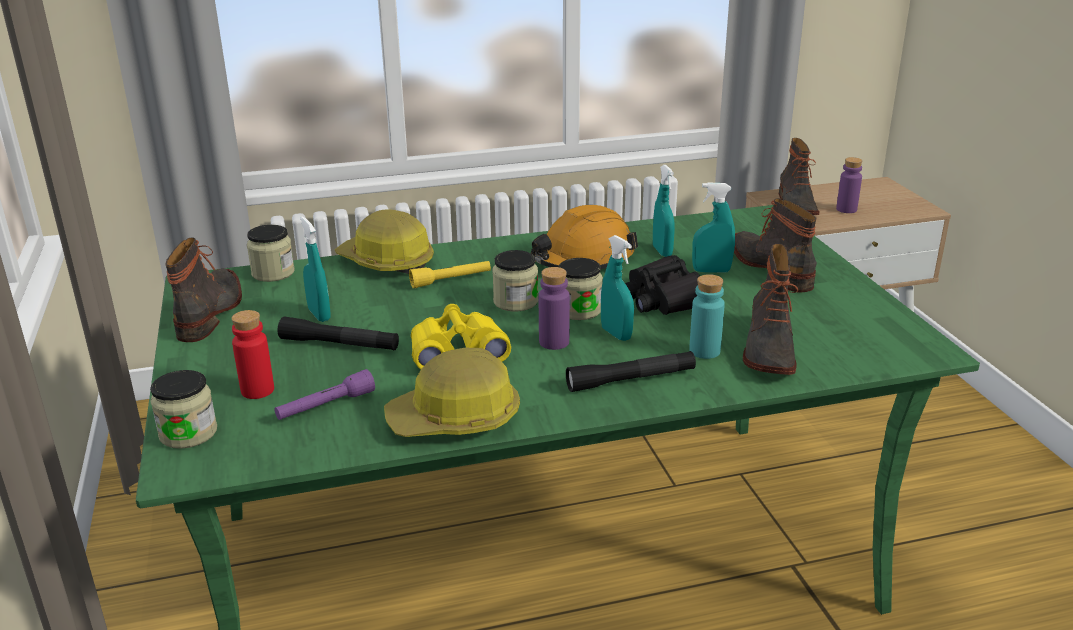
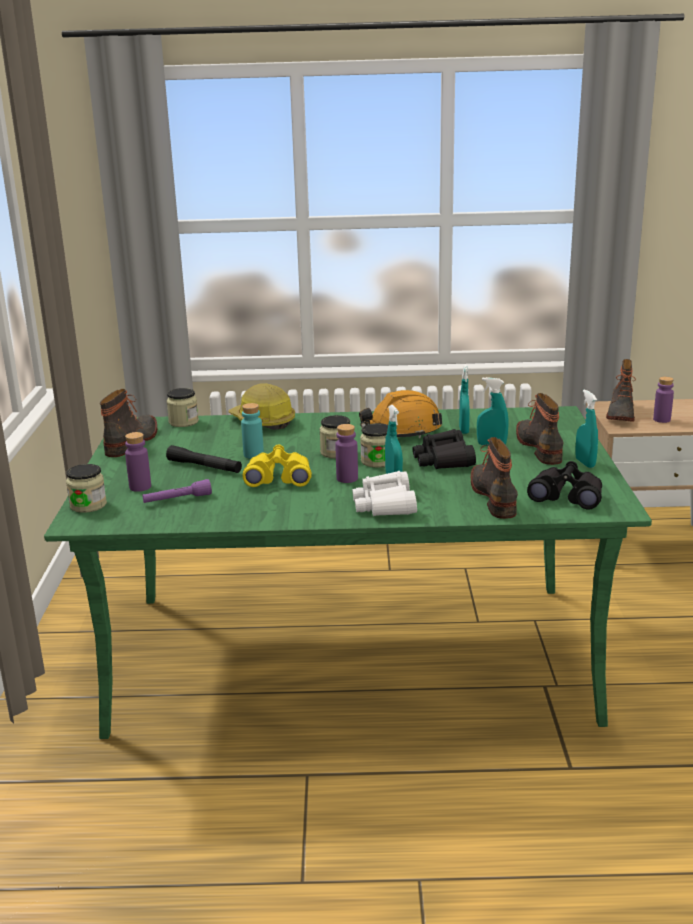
camera: 15 degrees right, 5 degrees down
red bottle [231,310,274,399] -> purple bottle [125,432,151,492]
turquoise spray bottle [300,216,331,322] -> turquoise spray bottle moved to [575,390,598,468]
hard hat [384,347,520,437] -> none
yellow flashlight [409,261,491,288] -> none
black flashlight [566,351,696,392] -> white binoculars [352,471,417,516]
turquoise bottle [689,274,725,359] -> turquoise bottle moved to [241,403,264,459]
boot [743,244,798,375] -> boot turned 150 degrees clockwise [471,437,518,519]
none -> black binoculars [527,461,602,509]

